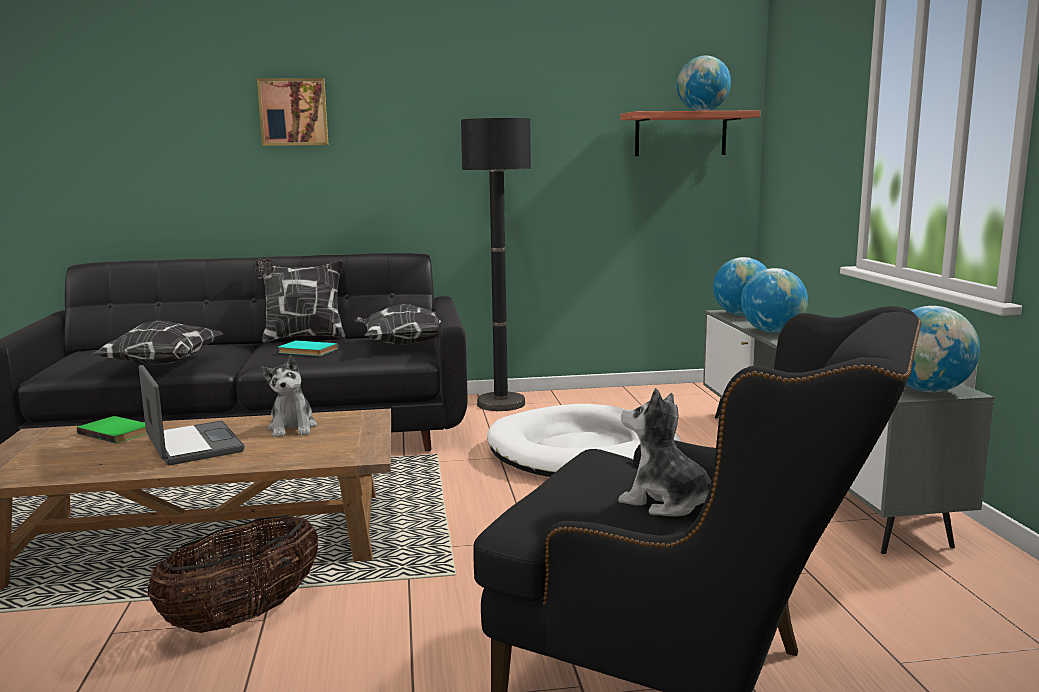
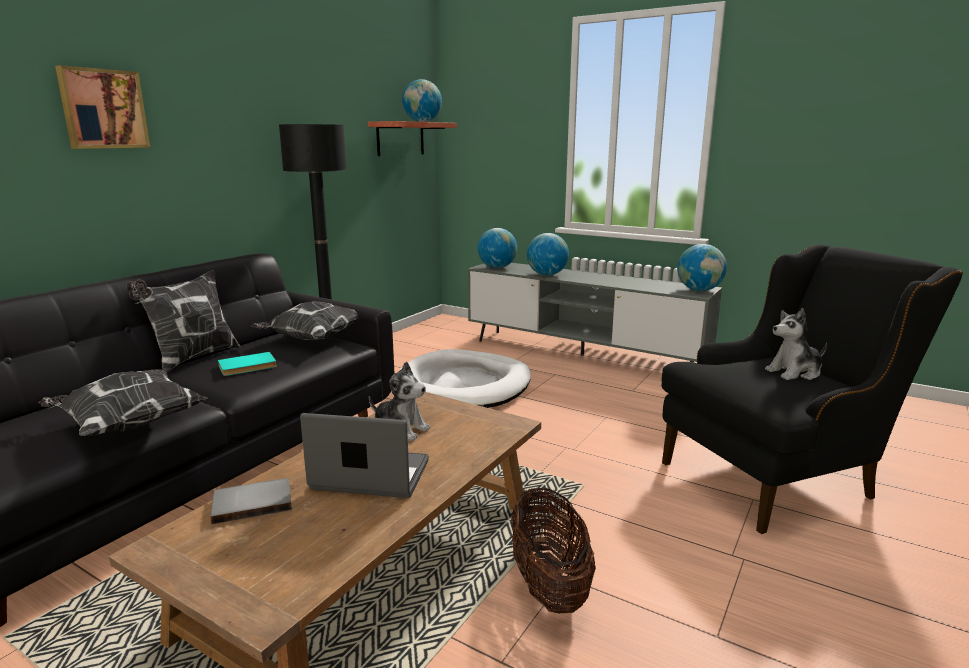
camera: 50 degrees left, 5 degrees up
green book [77,416,147,444] -> grey book [210,478,292,524]

